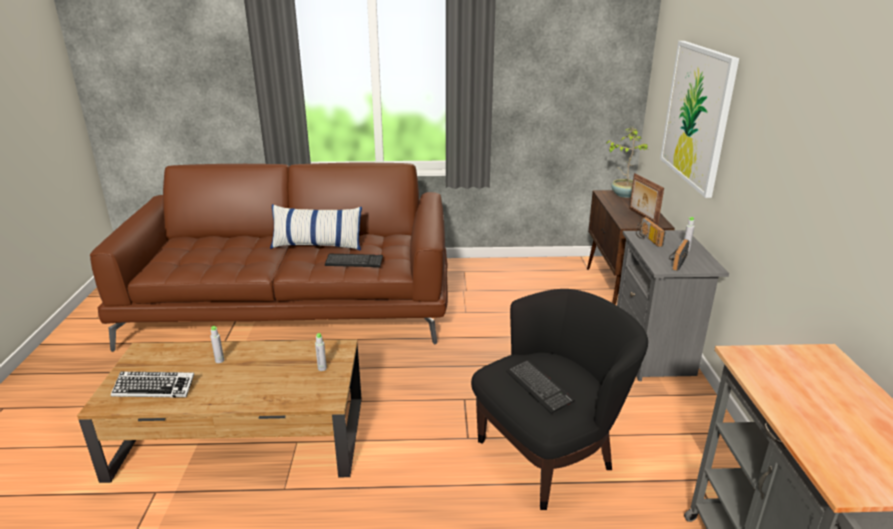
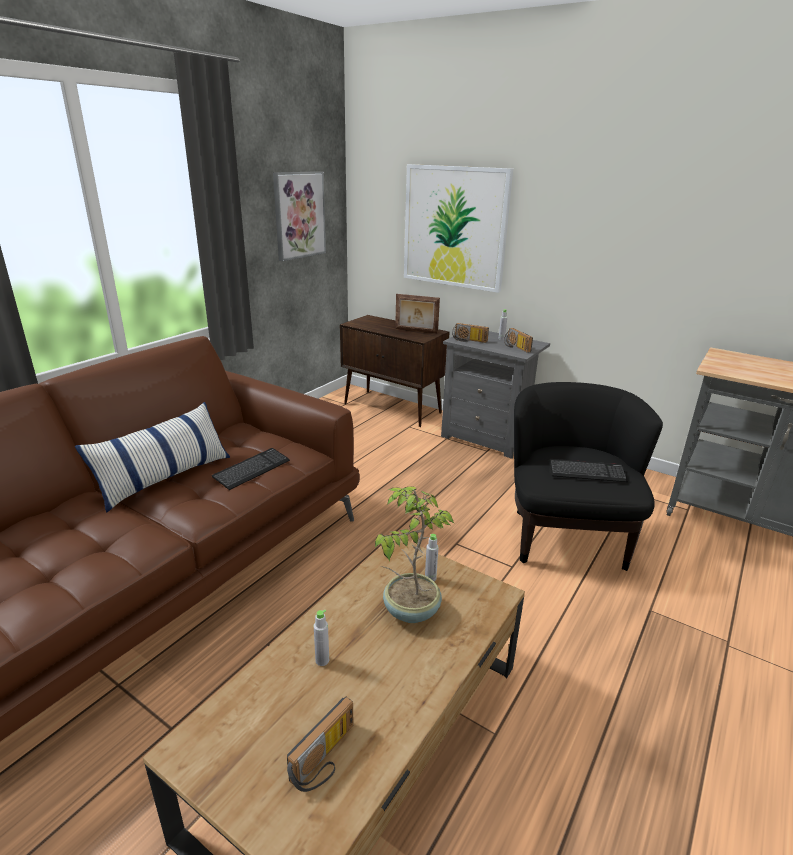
camera: 55 degrees left, 0 degrees up
keyboard [111,372,194,398] -> radio [287,697,354,792]
potted plant [606,127,650,198] -> potted plant moved to [375,486,455,623]
none -> picture [273,171,326,261]

